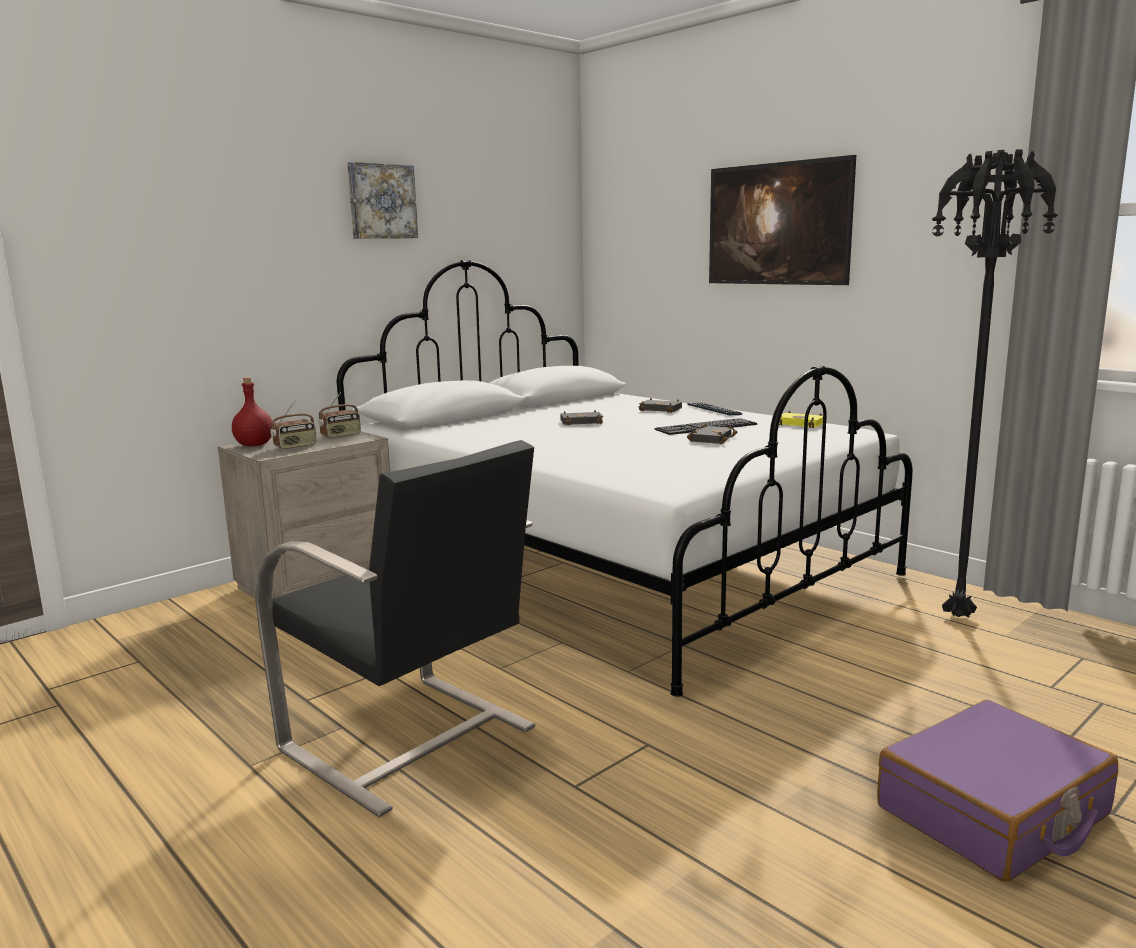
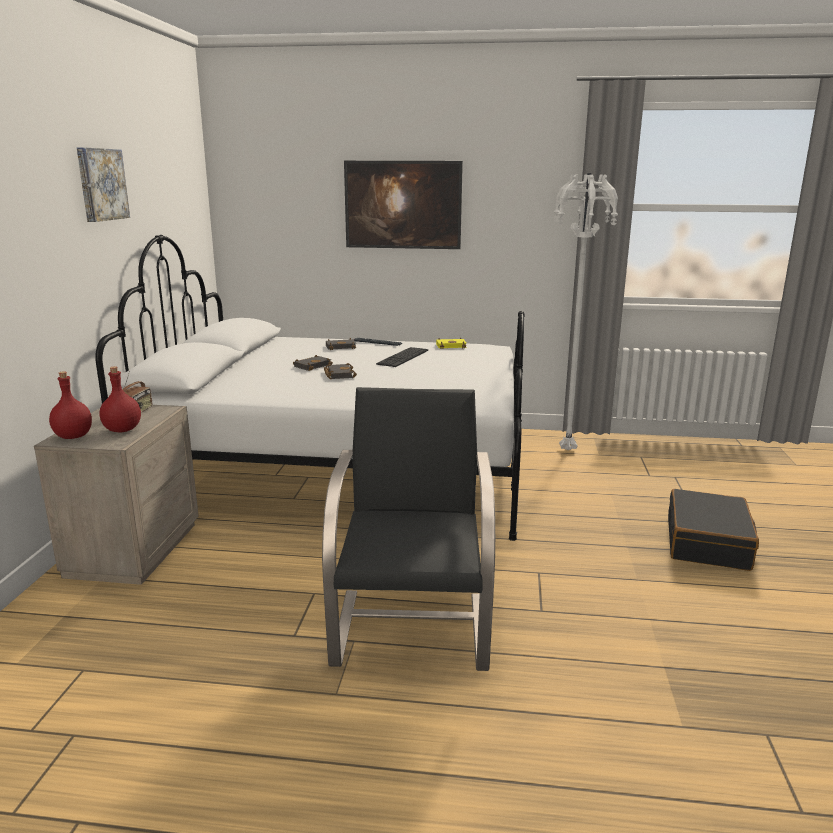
camera: 40 degrees left, 5 degrees up
black armchair [255,440,535,817] -> black armchair turned 90 degrees counterclockwise [322,387,495,671]
radio [270,400,317,450] -> red bottle [99,366,141,432]
black book [687,424,738,444] -> black book moved to [324,363,357,379]
purple suitcase [877,700,1118,882] -> black suitcase [668,489,759,571]
black floor lamp [932,149,1057,617] -> white floor lamp [554,173,618,450]

